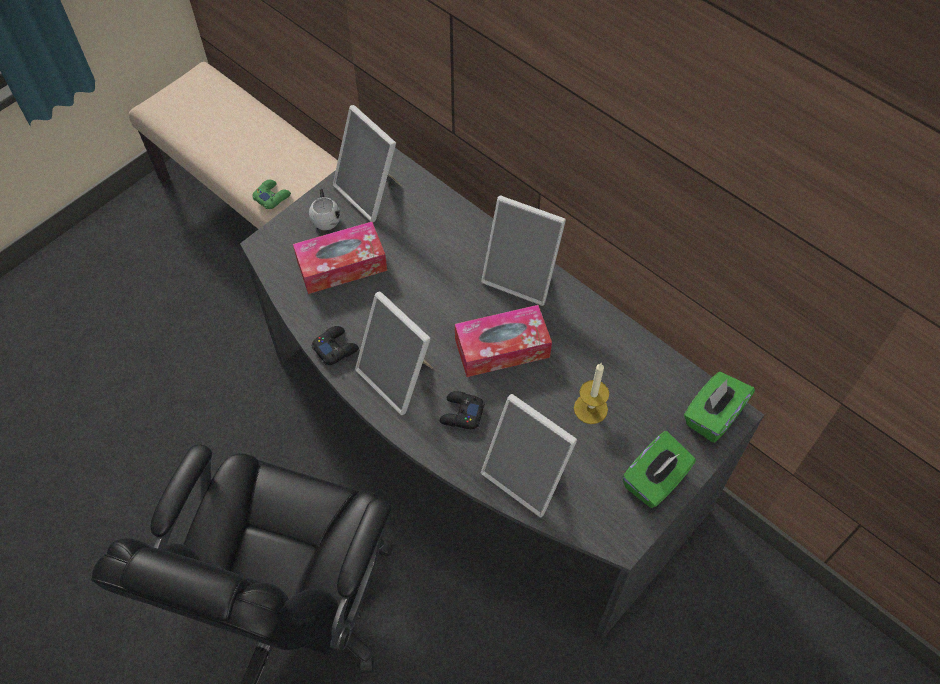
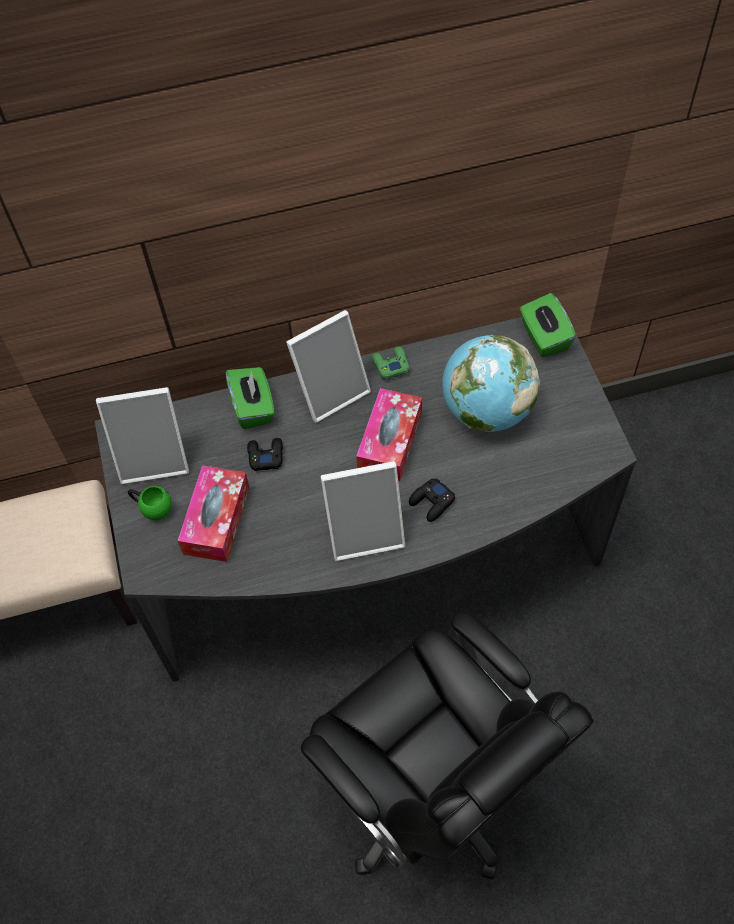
camera: 55 degrees left, 0 degrees up
green game controller [252,180,291,209] -> green game controller moved to [371,346,410,379]
white mug [309,189,340,230] -> green mug [128,486,172,520]
black game controller [311,326,359,365] -> black game controller moved to [247,438,283,471]
picture frame [481,394,577,518] -> none
candle [574,363,609,424] -> globe [442,335,540,432]
green tissue box [623,431,696,508] -> green tissue box moved to [226,367,275,429]

